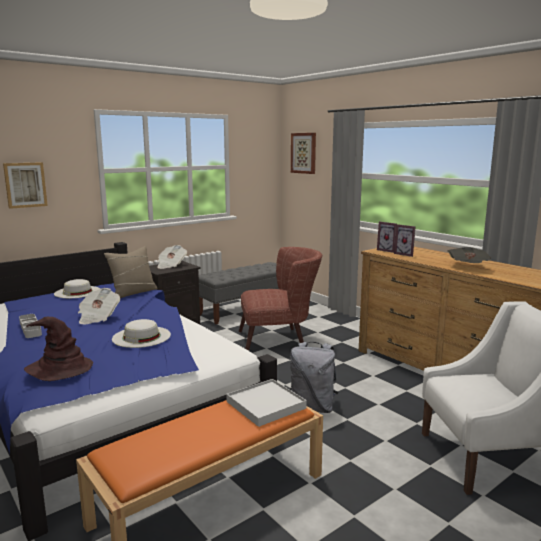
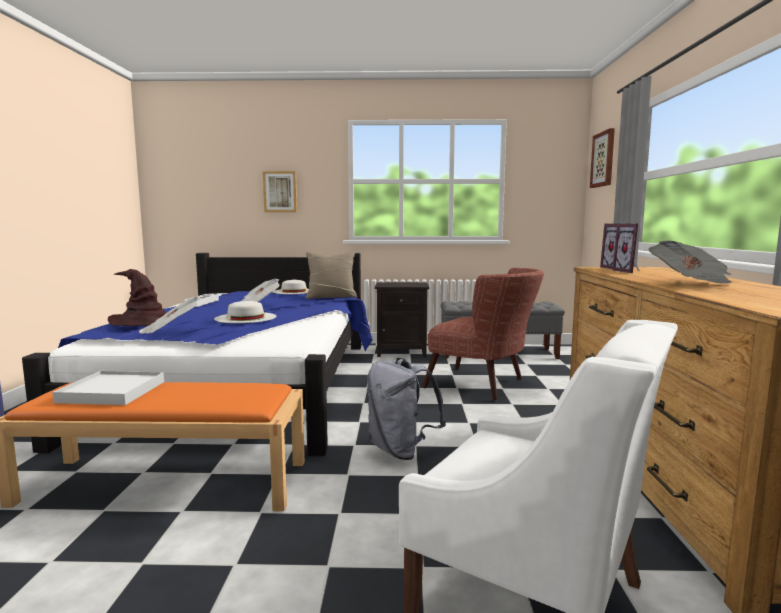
camera: 40 degrees right, 5 degrees down
newspaper [157,245,187,269] -> newspaper moved to [139,296,200,334]
white tray [226,379,307,427] -> white tray moved to [52,371,164,405]

